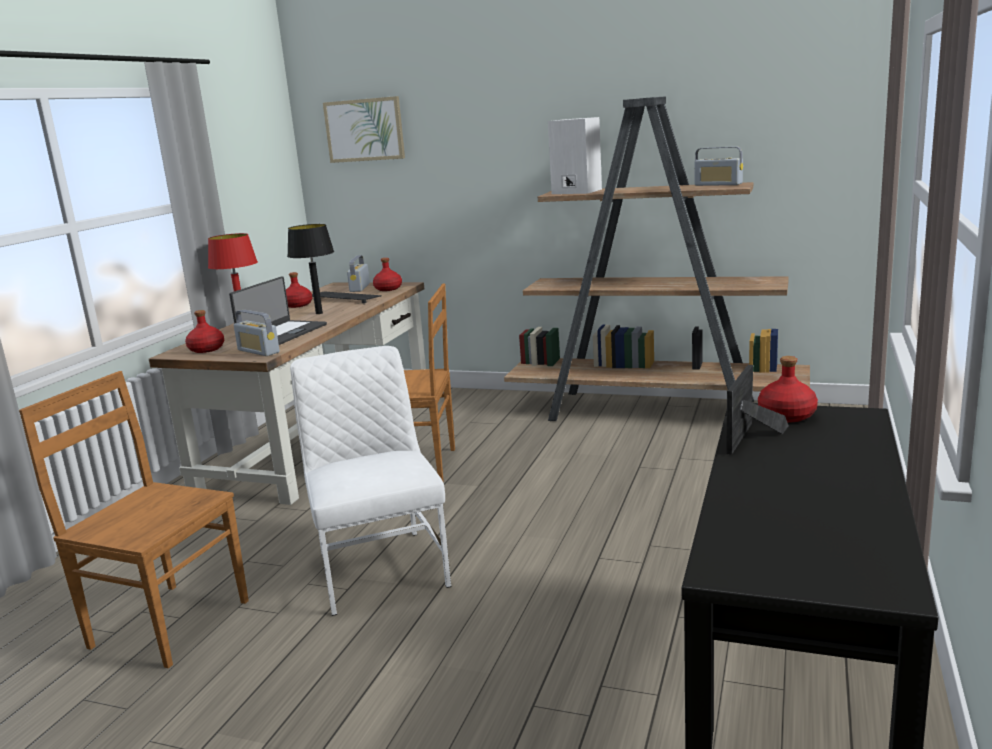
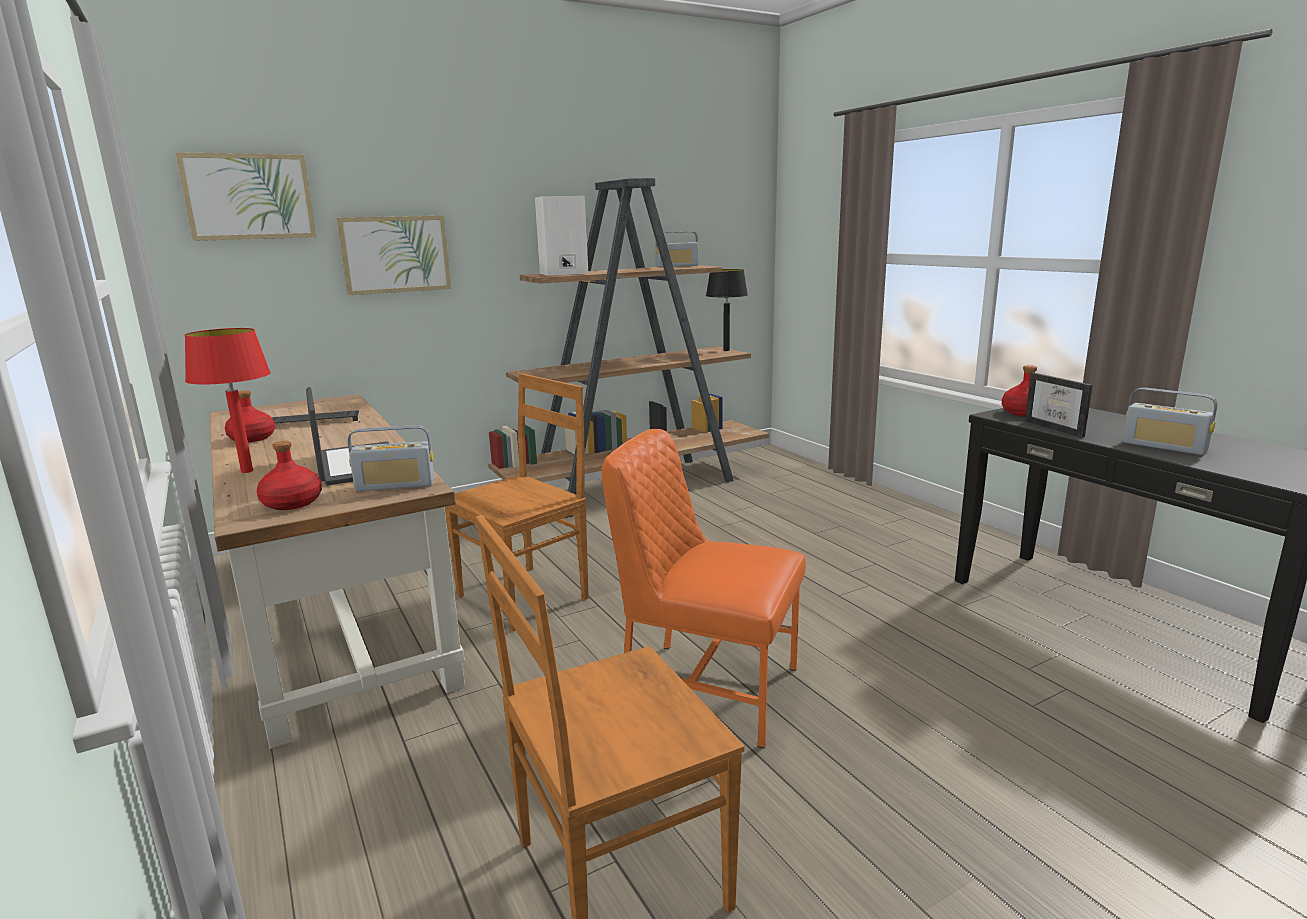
camera: 50 degrees left, 0 degrees up
black table lamp [287,224,334,314] -> black table lamp moved to [706,269,748,351]
white chair [290,346,451,616] -> orange chair [601,429,806,749]
radio [347,255,370,292] -> radio moved to [1123,388,1217,455]
red bottle [373,258,402,291] -> none
none -> picture [337,216,451,295]

